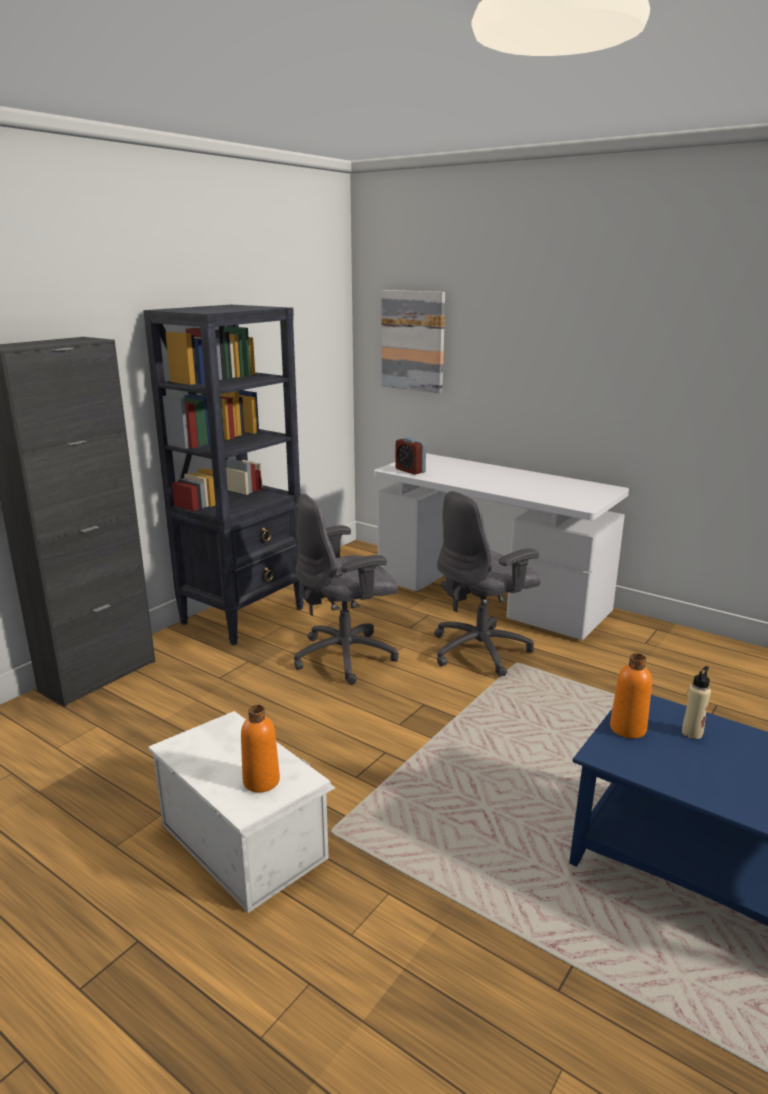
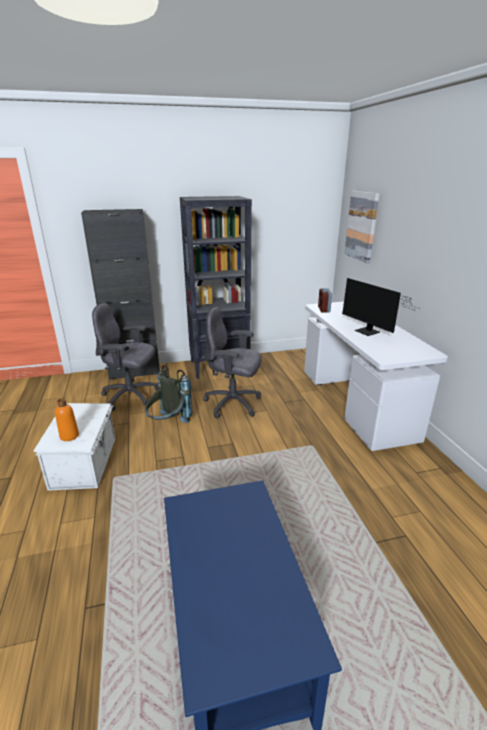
camera: 40 degrees right, 5 degrees up
grey office chair [434,491,541,677] -> grey office chair moved to [92,303,159,411]
orange bottle [610,653,652,739] -> none
beige bottle [682,666,711,739] -> none
none -> grey backpack [145,365,193,423]
none -> monitor [342,278,419,336]

